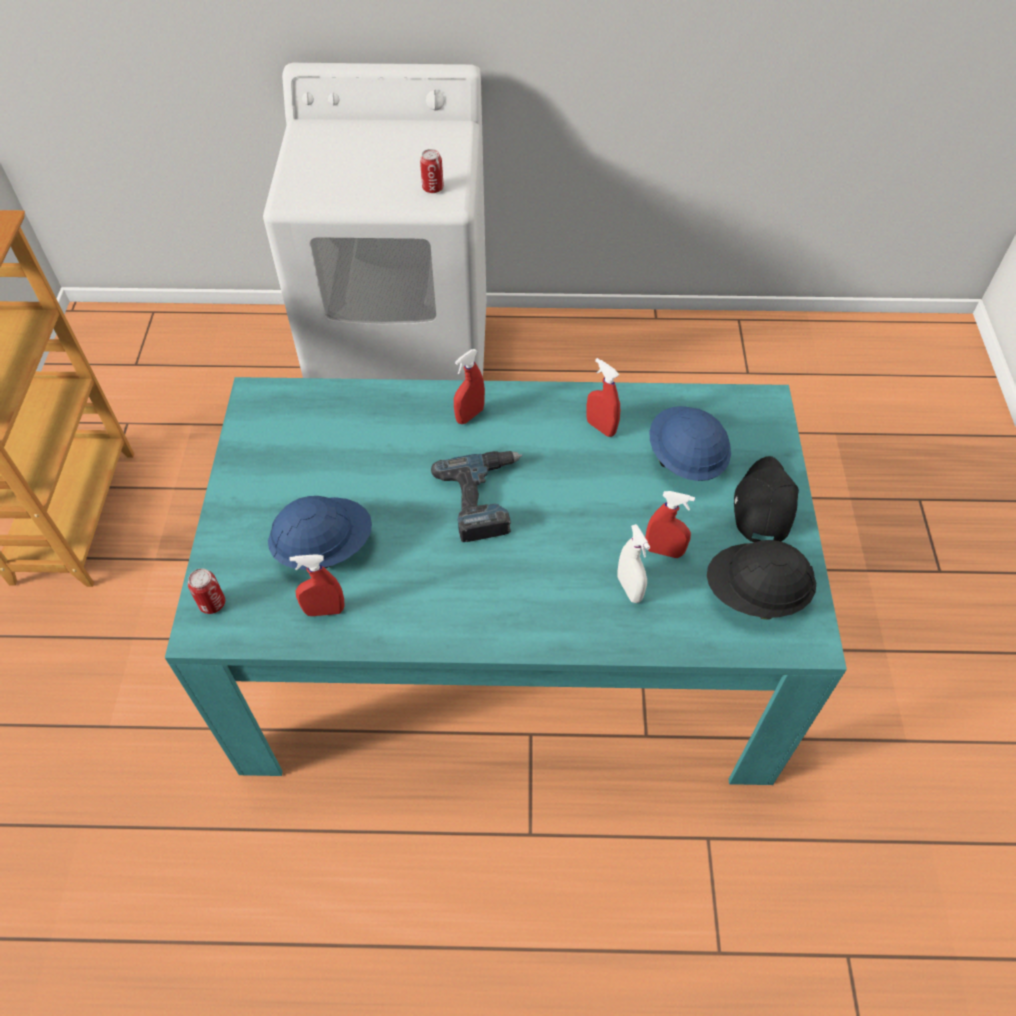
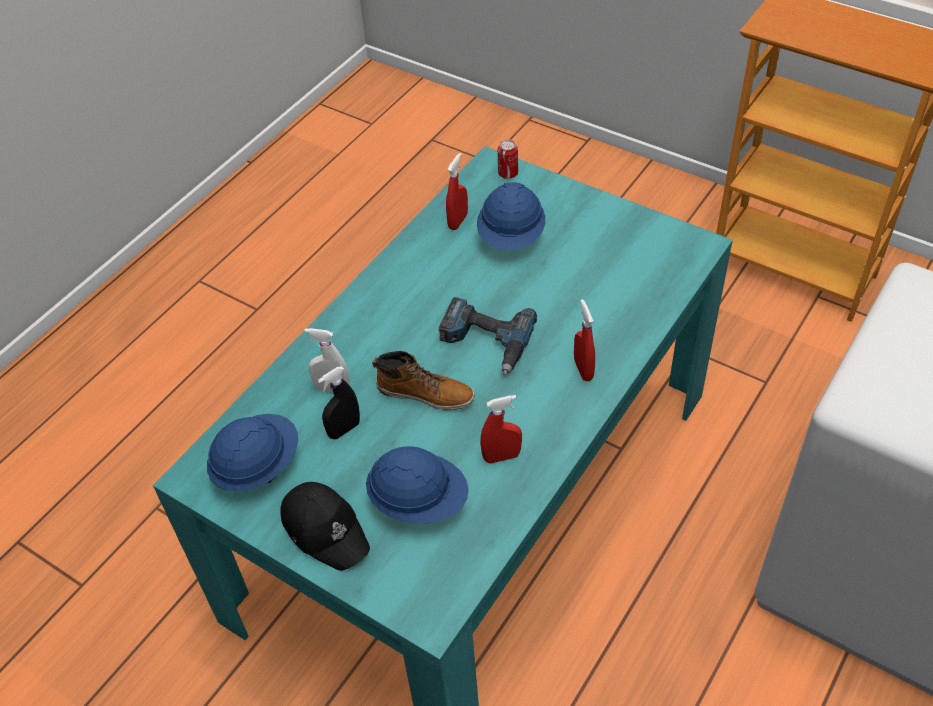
camera: 125 degrees right, 5 degrees down
can [420,149,444,193] -> none
red spray bottle [645,491,695,558] -> black spray bottle [318,366,360,439]
black hard hat [707,540,816,620] -> blue hard hat [207,414,298,492]
none -> boot [372,351,475,410]

